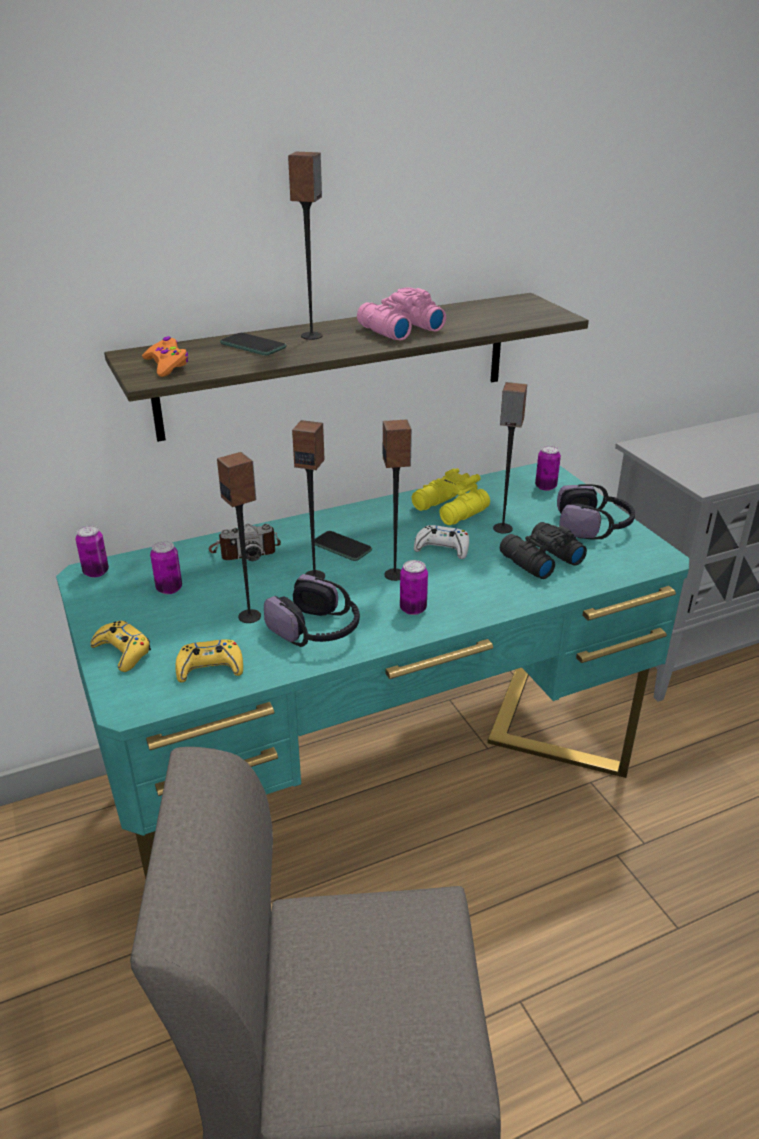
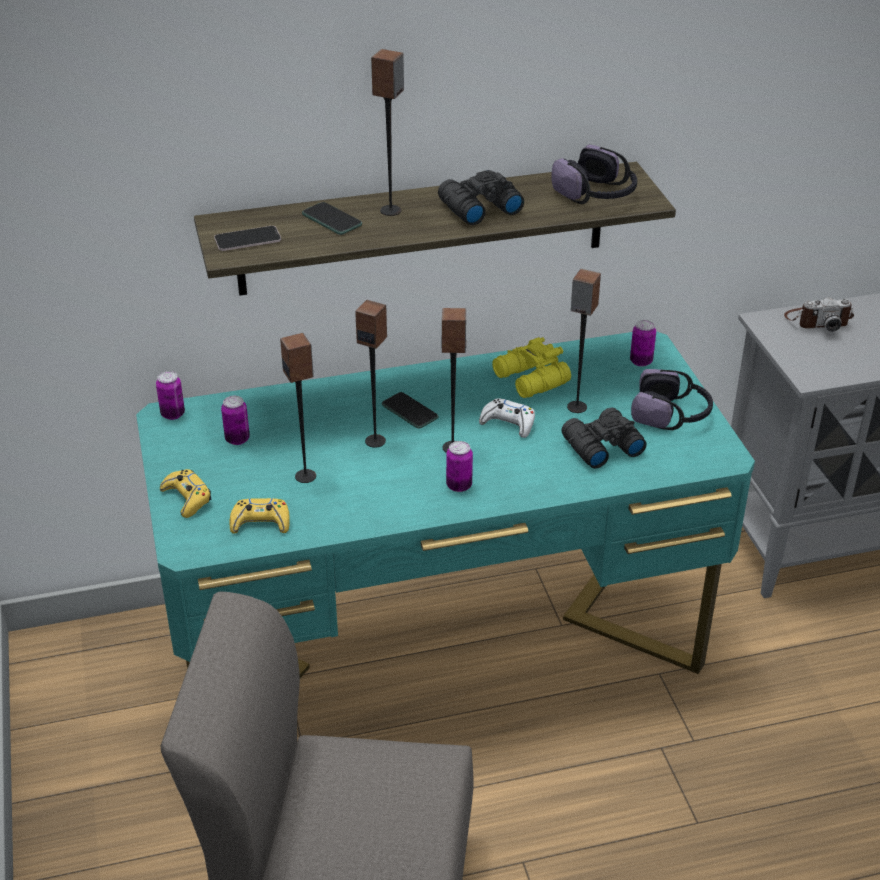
camera: 10 degrees right, 5 degrees up
orange game controller [142,336,188,377] -> phone [214,226,281,251]
camera [209,524,281,561] -> camera moved to [784,297,854,332]
headphones [264,574,360,647] -> headphones moved to [551,144,637,204]
pink binoculars [357,287,446,340] -> black binoculars [438,170,524,225]

